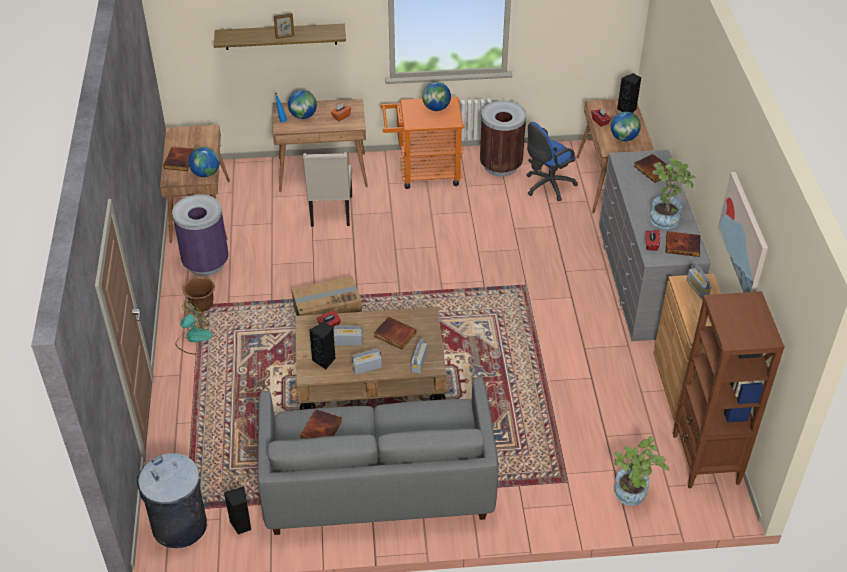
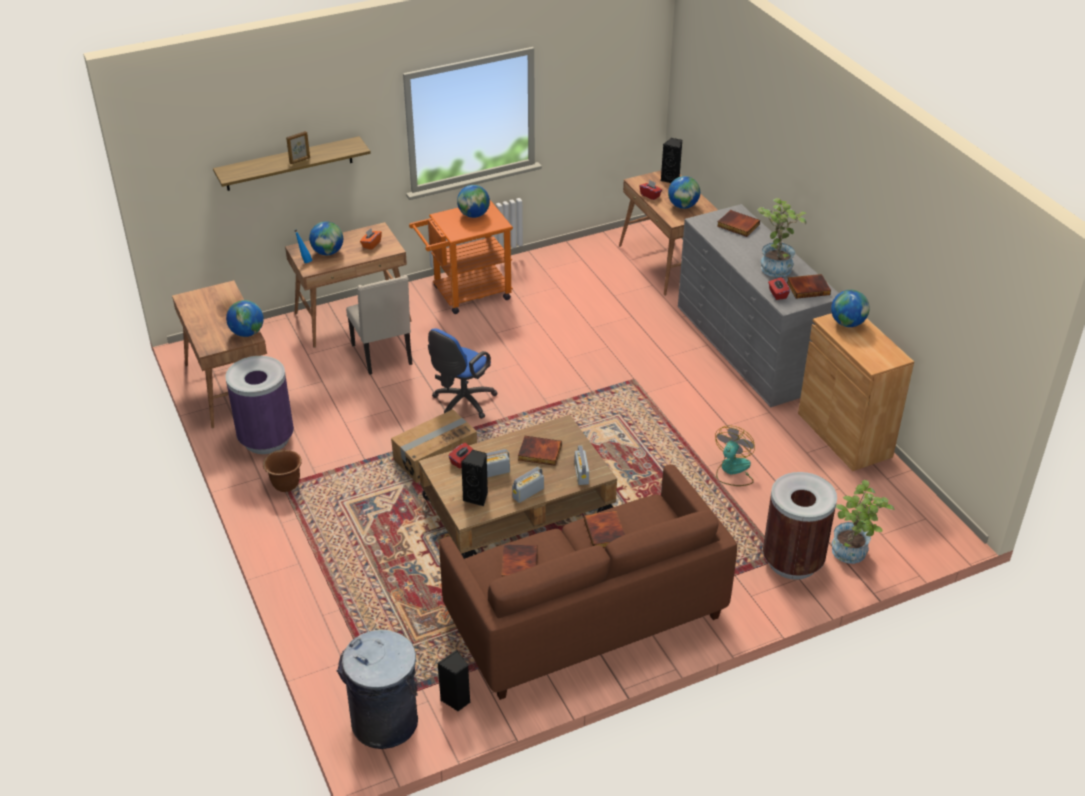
camera: 20 degrees left, 5 degrees down
book [163,147,195,171] -> book moved to [584,511,625,548]
fan [176,300,213,354] -> fan moved to [715,425,755,486]
grey sofa [257,377,498,535] -> brown sofa [439,464,737,700]
brown trash can [480,101,526,177] -> brown trash can moved to [763,472,837,580]
blue office chair [526,122,578,201] -> blue office chair moved to [428,328,498,419]
brown bookcase [673,291,784,488] -> none
radio [687,264,712,299] -> globe [831,290,870,327]
picture [718,172,768,293] -> none

